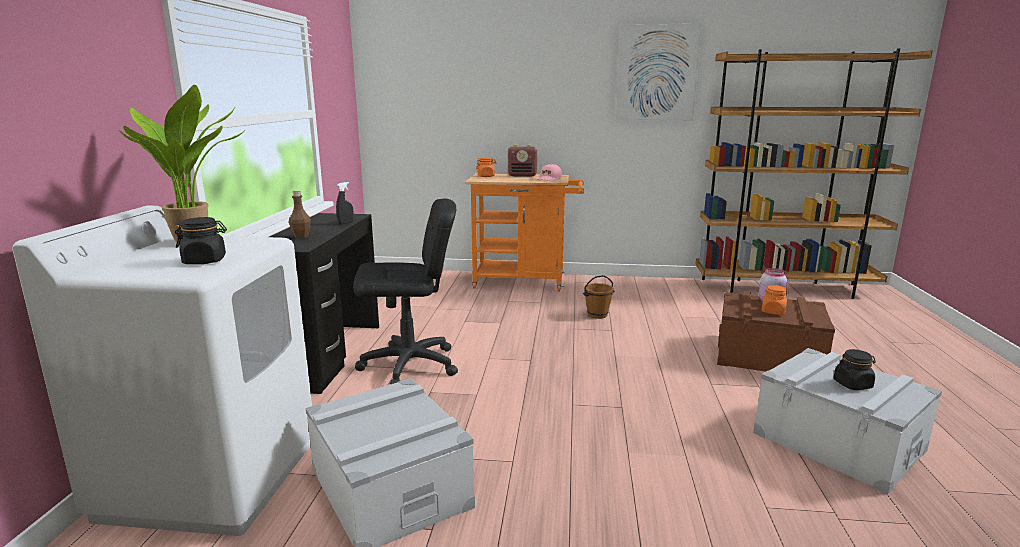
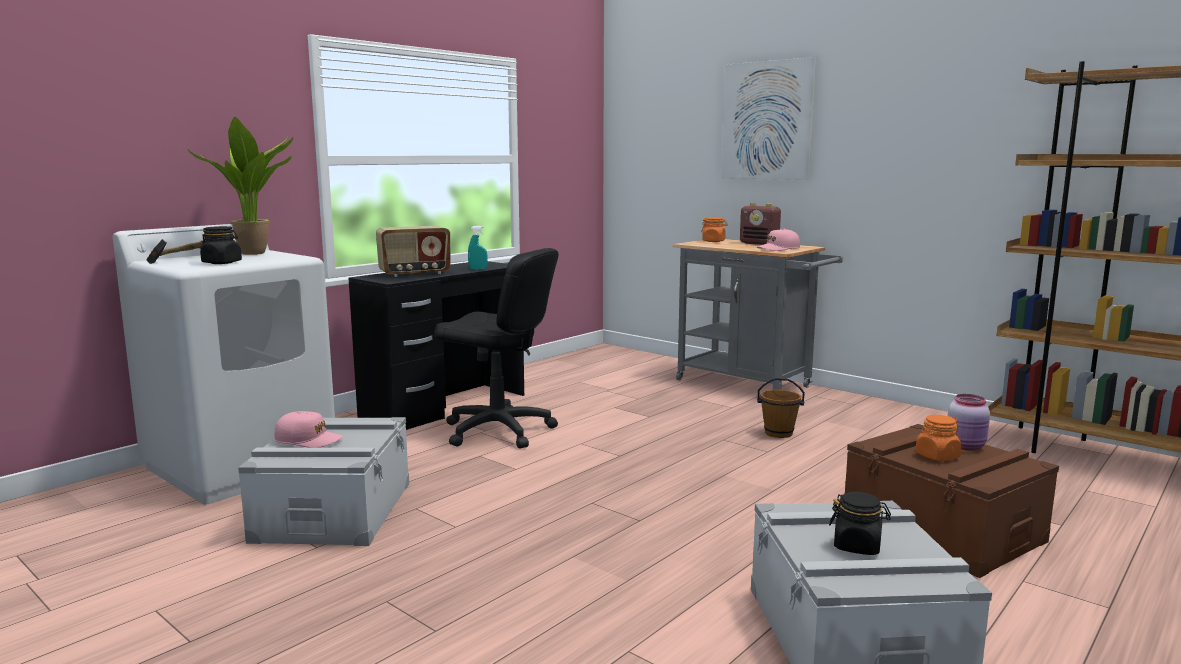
camera: 35 degrees right, 5 degrees down
brown bottle [289,190,311,238] -> radio [376,226,451,277]
black spray bottle [336,182,353,224] -> turquoise spray bottle [468,226,487,270]
orange cart [465,173,584,292] -> grey cart [673,239,843,390]
picture [616,24,702,120] -> picture moved to [722,57,816,180]
none -> hammer [146,239,204,264]
none -> pink cap [275,411,343,448]

